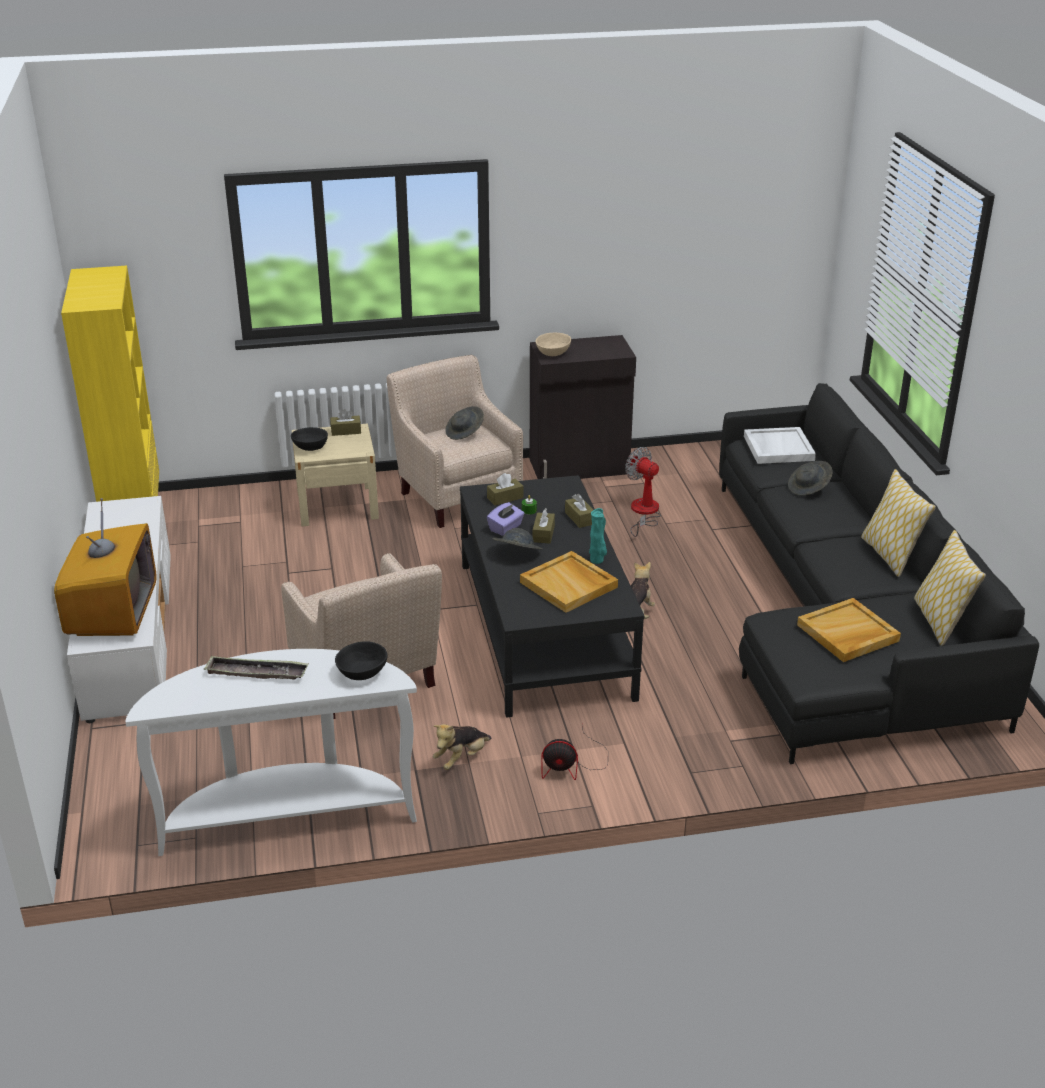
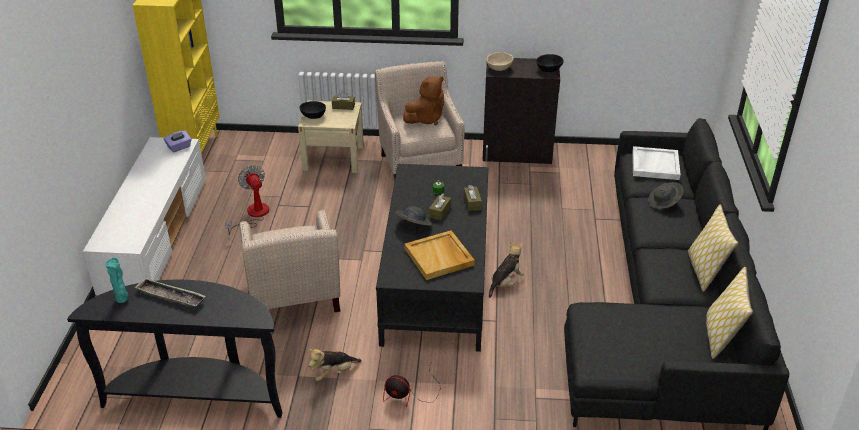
camera: 15 degrees right, 5 degrees up
television [54,498,157,636] -> none
white console table [125,649,417,856] -> black console table [67,280,283,418]
black bowl [335,641,388,680] -> black bowl moved to [536,54,564,72]
grey hat [445,406,484,440] -> brown plush toy [403,77,444,125]
brown tissue box [487,473,524,505] -> none
purple tissue box [487,502,525,536] -> purple tissue box moved to [164,131,192,152]
turquoise vase [589,508,607,564] -> turquoise vase moved to [105,257,129,303]
fan [625,447,661,537] -> fan moved to [225,165,269,235]
beige tray [797,598,901,662] -> none

